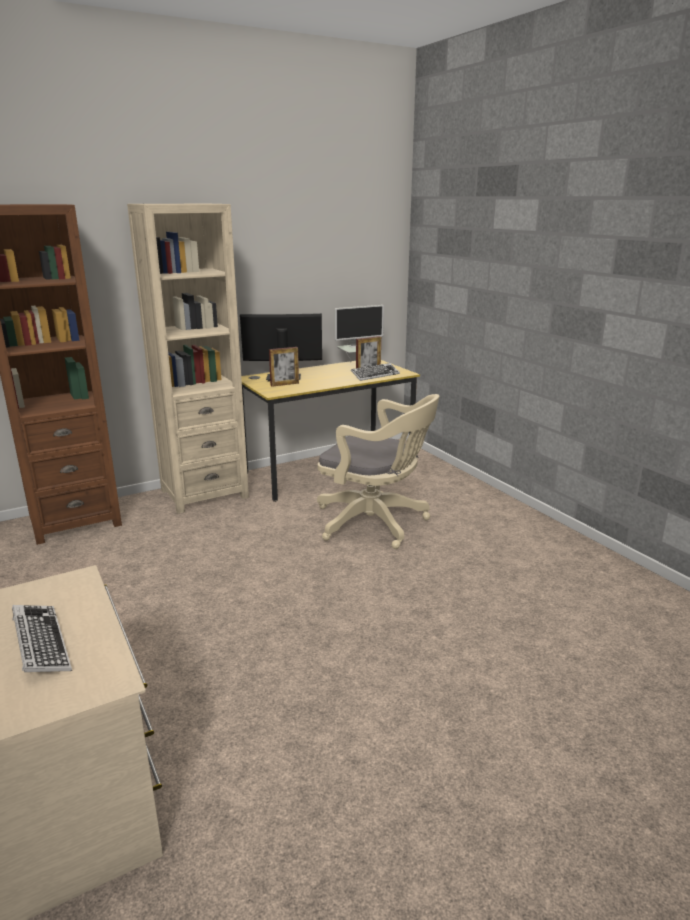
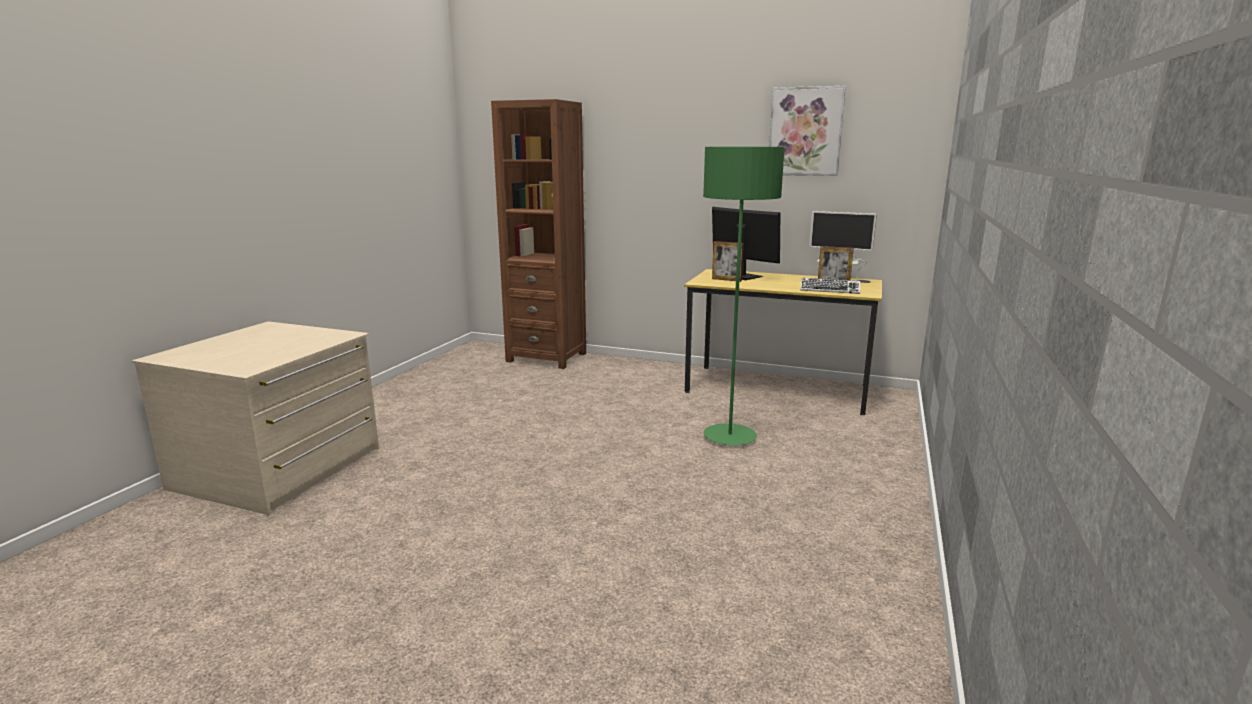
camera: 50 degrees right, 5 degrees down
keyboard [12,605,72,672] -> none
beige bookcase [127,204,249,514] -> none
beige office chair [317,394,440,549] -> green floor lamp [703,147,785,446]
none -> picture [769,86,846,176]

